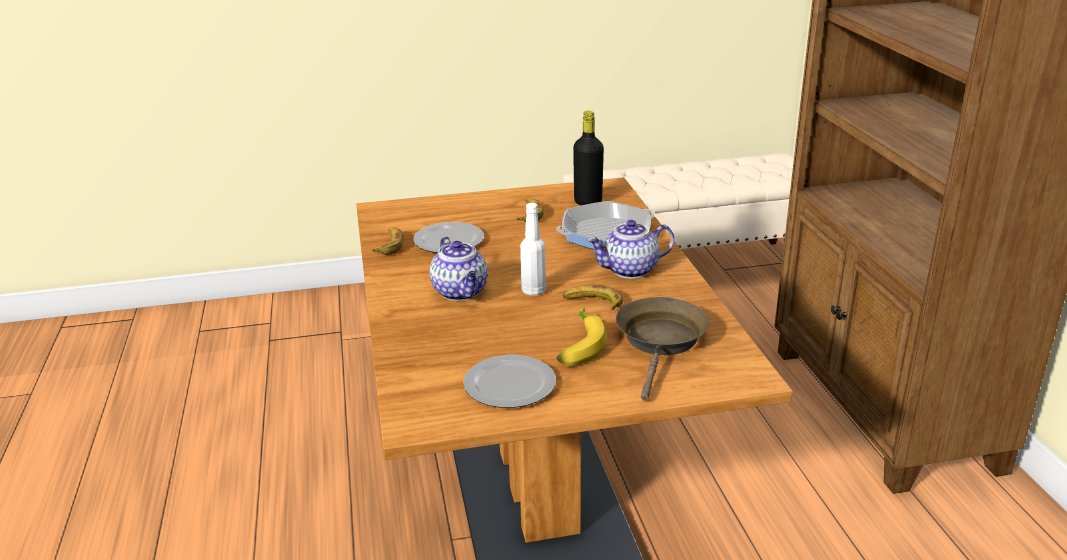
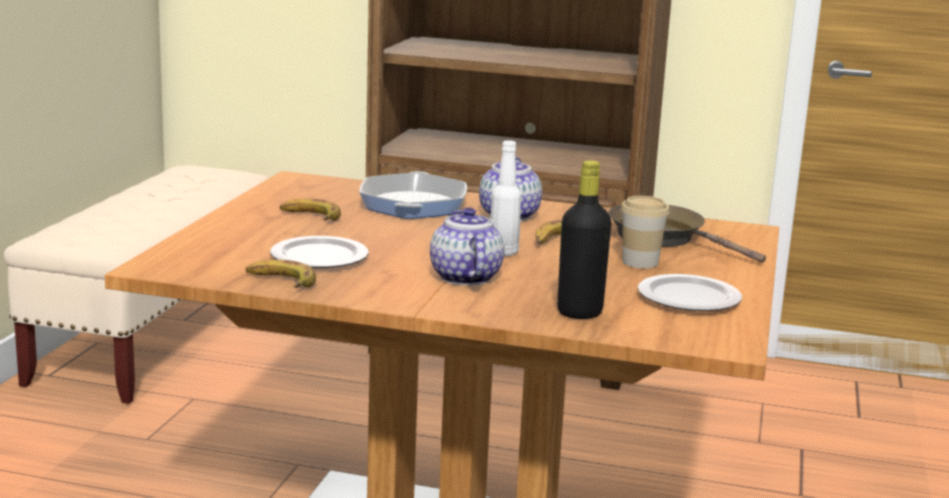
camera: 65 degrees left, 10 degrees down
teapot [430,237,488,301] -> teapot turned 105 degrees counterclockwise [430,207,505,285]
banana [556,307,607,367] -> cup [621,196,670,269]
black bottle [573,111,604,205] -> black bottle moved to [557,160,612,319]

